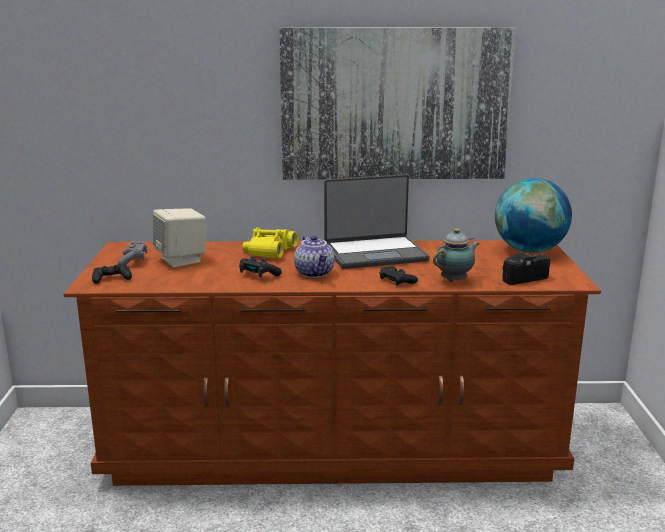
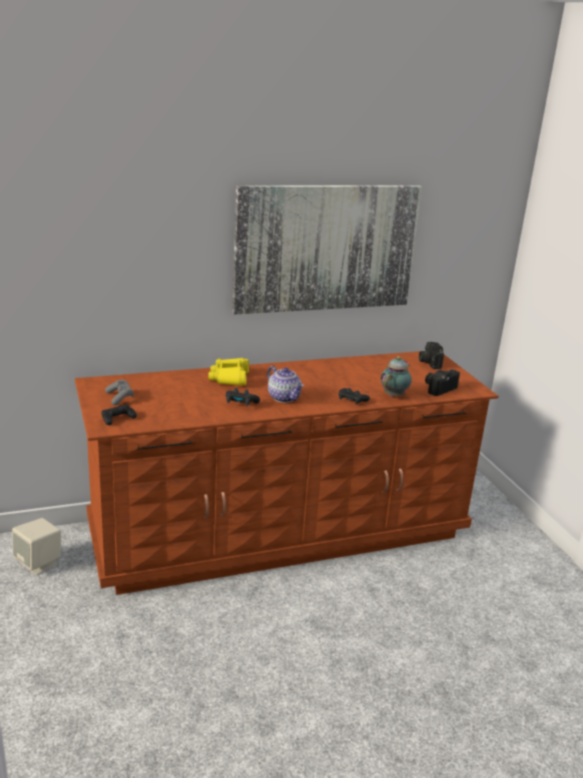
camera: 20 degrees left, 5 degrees up
beige speaker [153,208,206,268] -> beige speaker moved to [12,518,61,575]
laptop [324,174,430,269] -> none
globe [495,178,572,253] -> camera [419,342,444,369]

